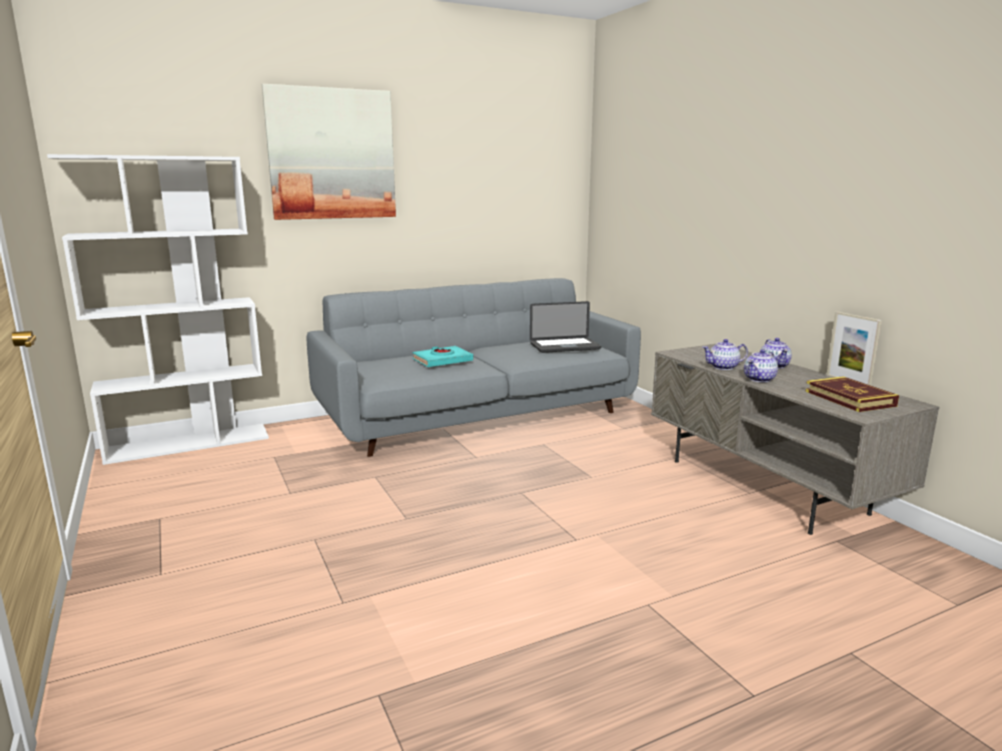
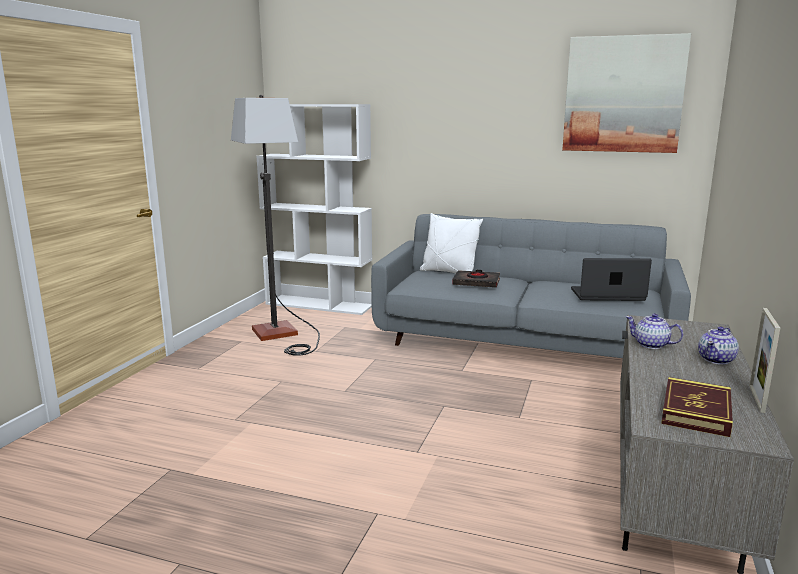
camera: 45 degrees right, 0 degrees up
picture [261,84,396,220] -> picture moved to [562,33,691,153]
turquoise book [412,346,473,367] -> black book [452,270,500,288]
laptop [530,301,601,353] -> laptop turned 150 degrees clockwise [571,258,652,301]
teapot [744,349,778,382] -> none
none -> floor lamp [231,95,320,356]
none -> white pillow [420,213,483,273]

